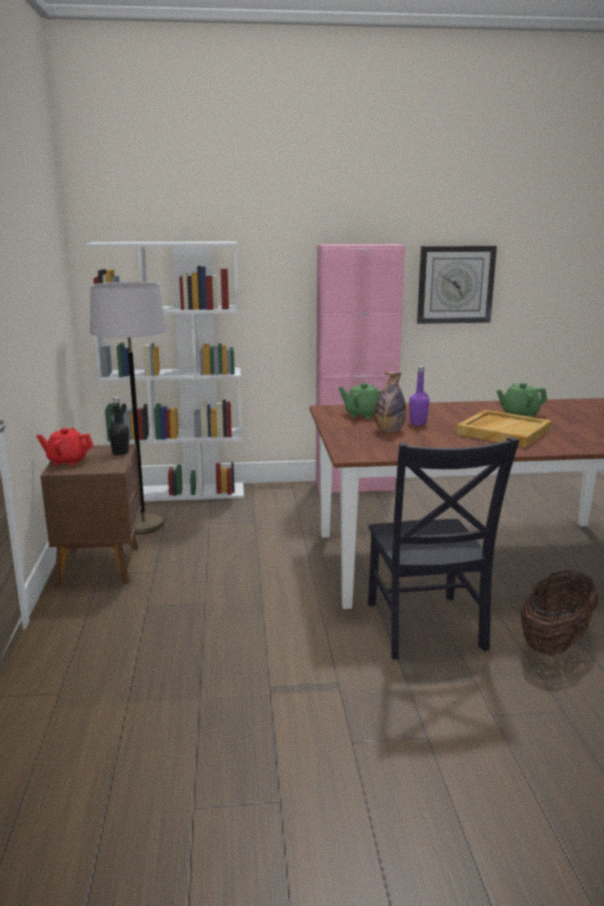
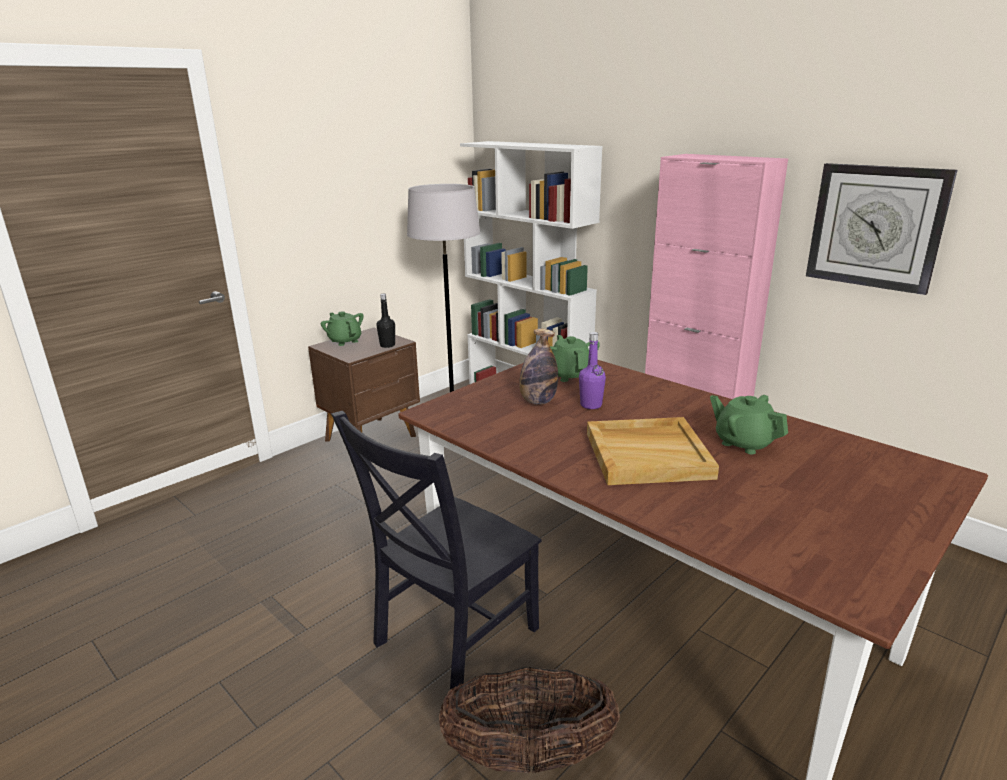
camera: 50 degrees right, 5 degrees up
red teapot [36,428,94,466] -> green teapot [321,311,364,346]

